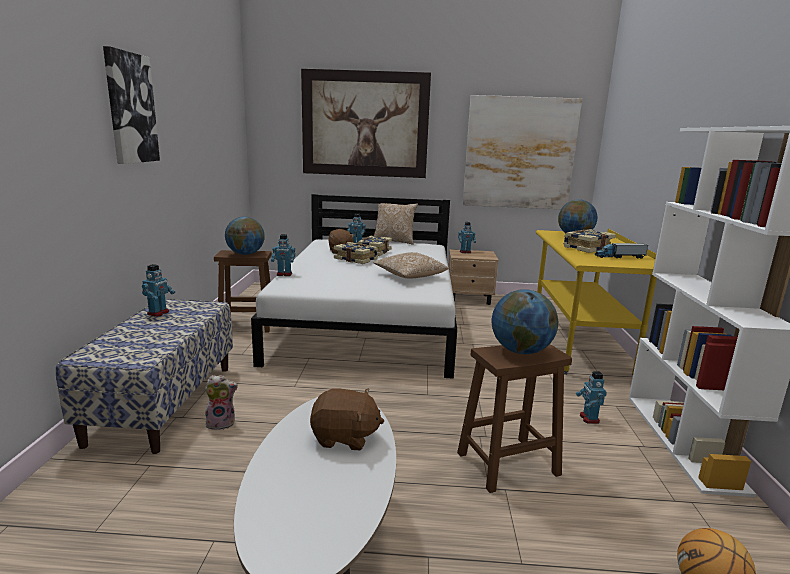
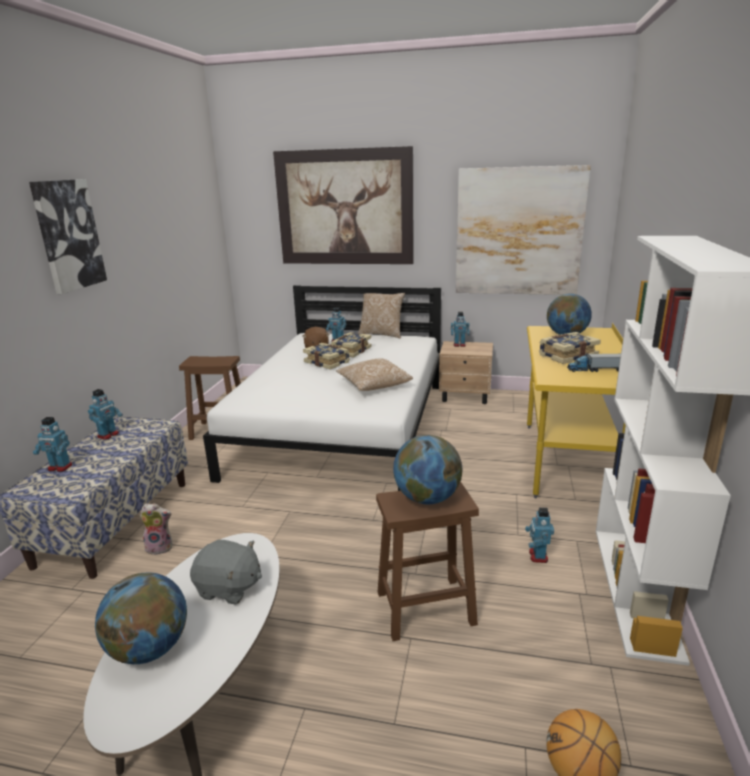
camera: 10 degrees right, 5 degrees up
globe [225,216,265,255] -> globe moved to [95,572,187,664]
toy robot [271,234,295,276] -> toy robot moved to [33,417,73,472]
brown plush toy [310,388,384,450] -> grey plush toy [190,540,262,605]

